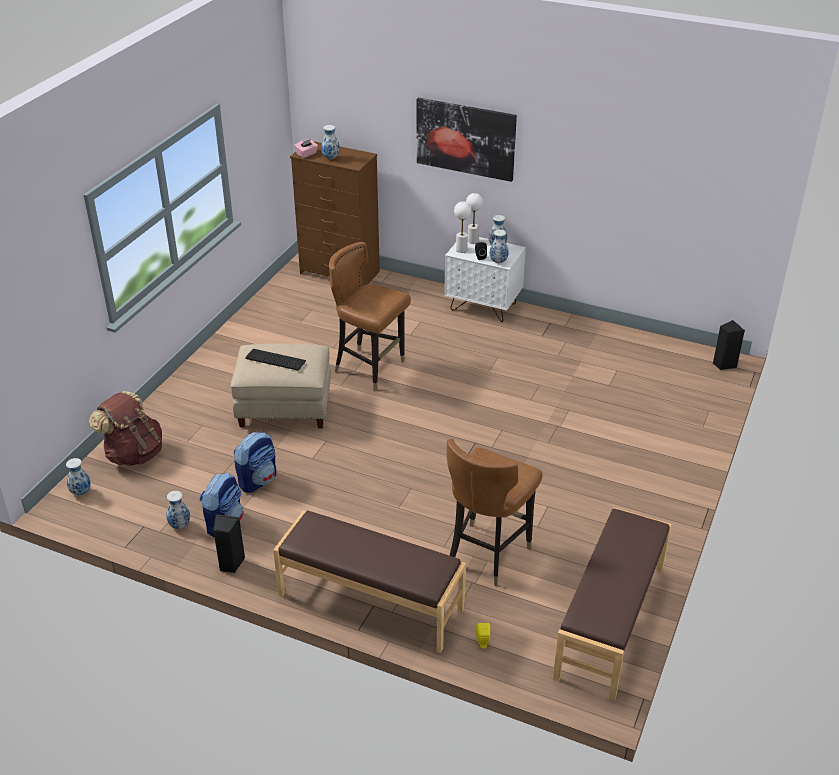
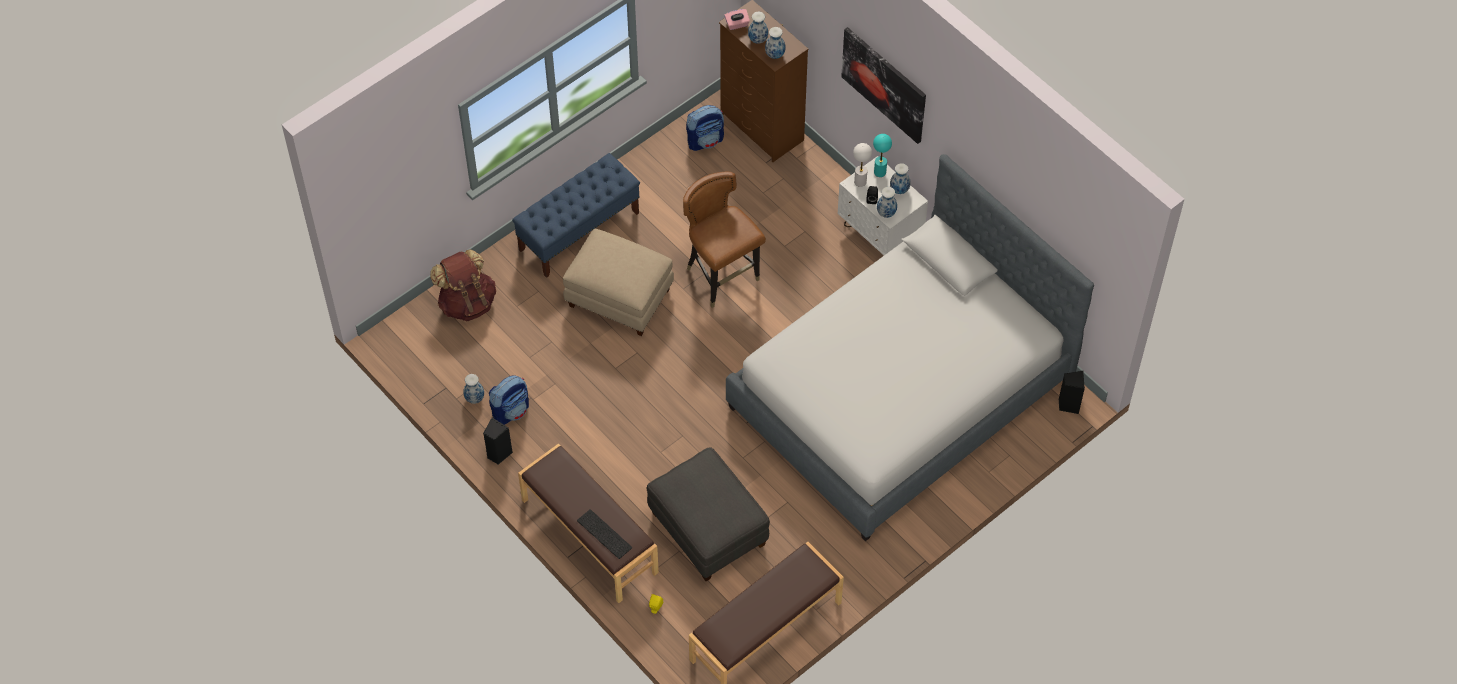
camera: 25 degrees right, 20 degrees up
vase [66,458,91,495] -> vase moved to [765,27,785,59]
backpack [234,432,276,493] -> backpack moved to [686,105,724,151]
keyboard [245,349,306,371] -> keyboard moved to [577,509,632,559]
brown chair [447,439,542,586] -> grey ottoman [646,447,770,581]
white table lamp [466,193,483,244] -> turquoise table lamp [873,134,892,177]
none -> blue bench [512,153,640,278]
none -> bed [726,154,1094,541]

